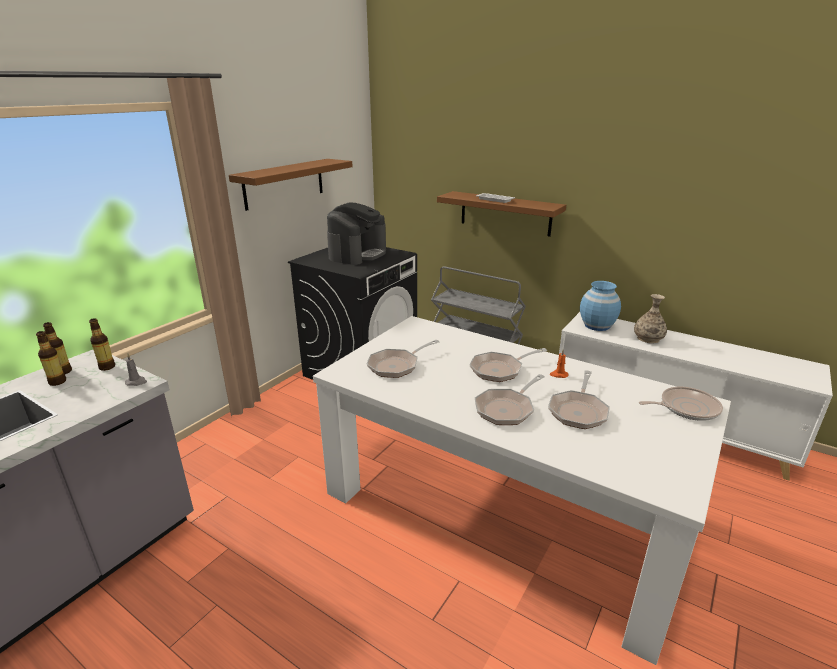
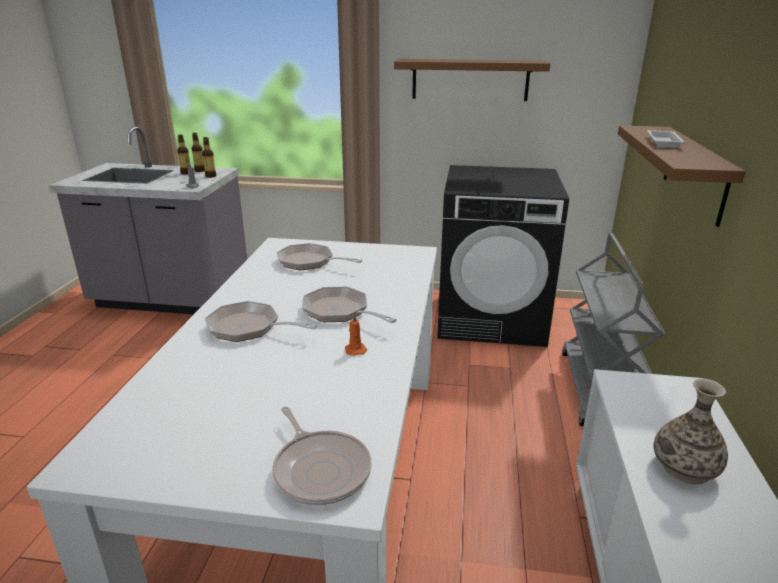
camera: 65 degrees right, 0 degrees up
coffee machine [327,203,386,265] -> none
frying pan [548,370,610,429] -> none
blue vase [580,281,621,331] -> none

